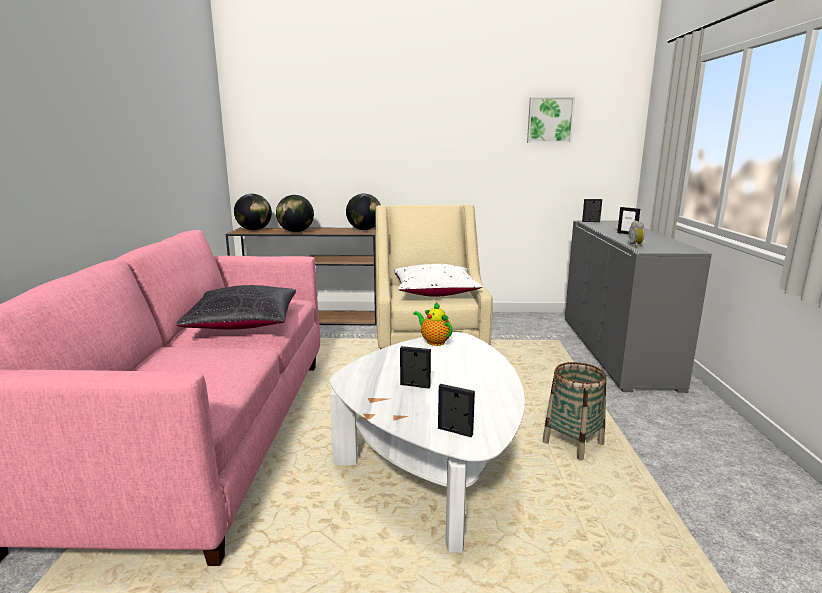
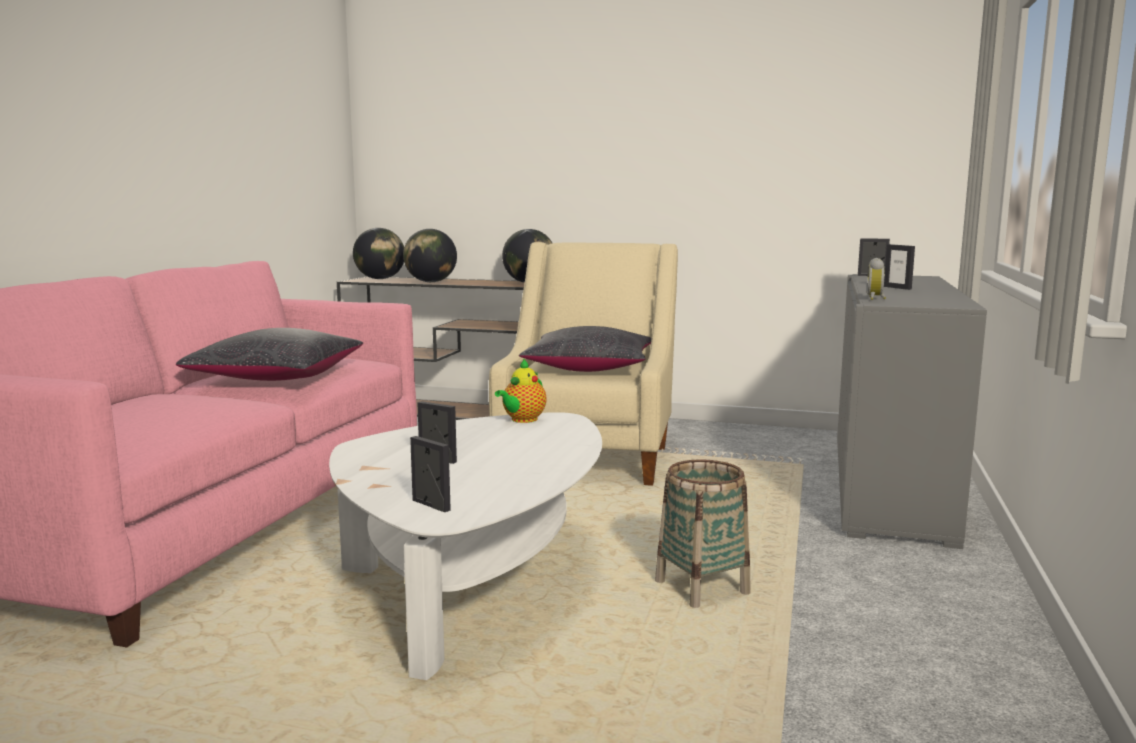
camera: 15 degrees right, 5 degrees down
white pillow [394,264,482,297] -> black pillow [519,326,652,372]
teapot [413,302,453,346] -> teapot turned 120 degrees counterclockwise [495,359,547,423]
picture [527,97,575,143] -> none

